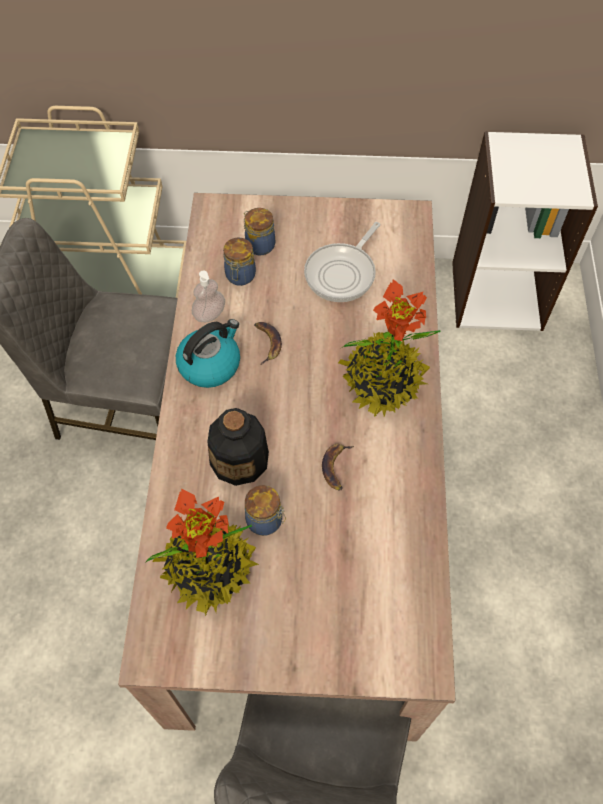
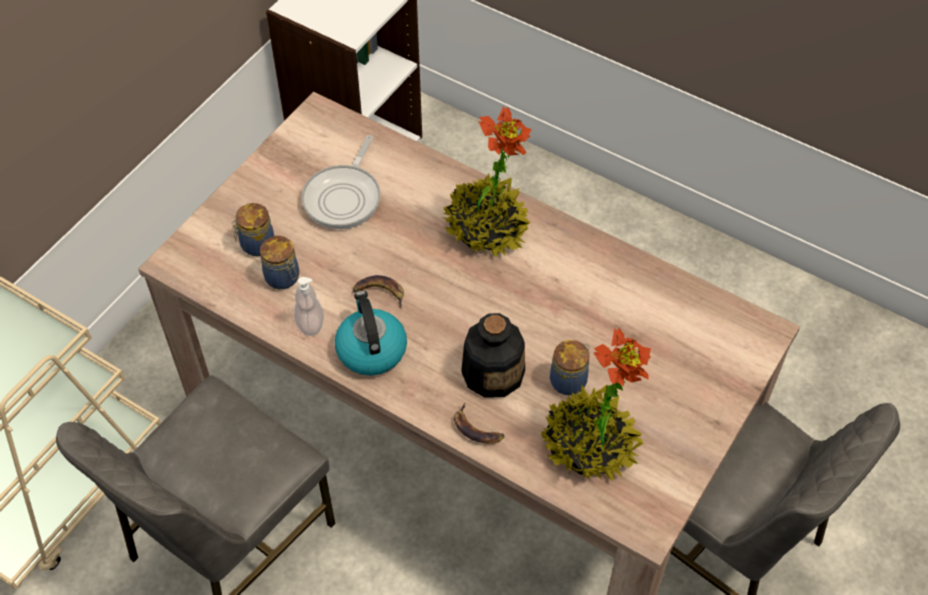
camera: 60 degrees left, 5 degrees down
frying pan [304,222,380,302] -> frying pan turned 45 degrees clockwise [301,135,381,229]
banana [322,444,354,491] -> banana moved to [454,402,504,444]

